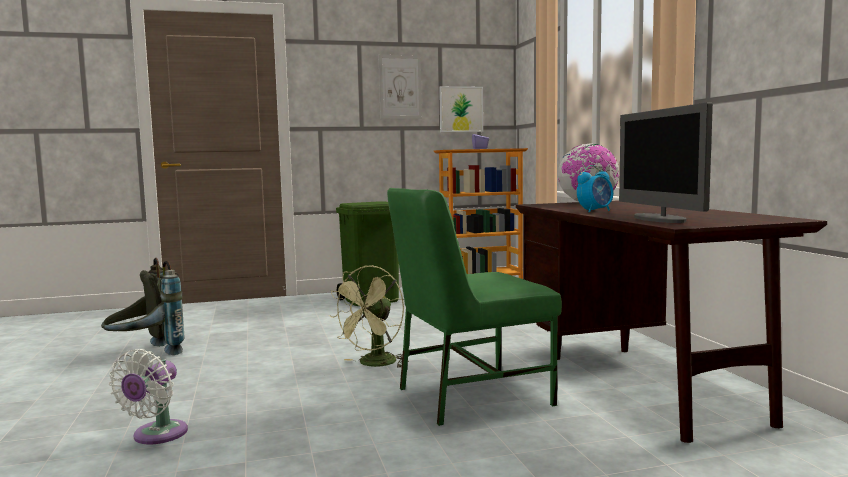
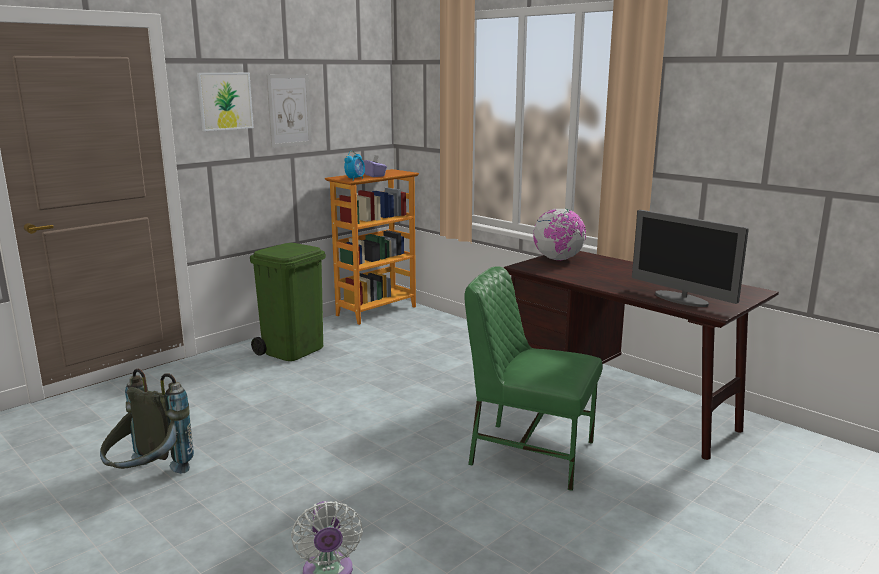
camera: 30 degrees left, 10 degrees up
green fan [328,265,409,368] -> none
green chair [387,188,562,426] -> green chair turned 75 degrees clockwise [464,266,603,491]
picture [439,86,483,132] -> picture moved to [197,73,254,131]
alarm clock [577,165,613,213] -> alarm clock moved to [344,151,365,181]

